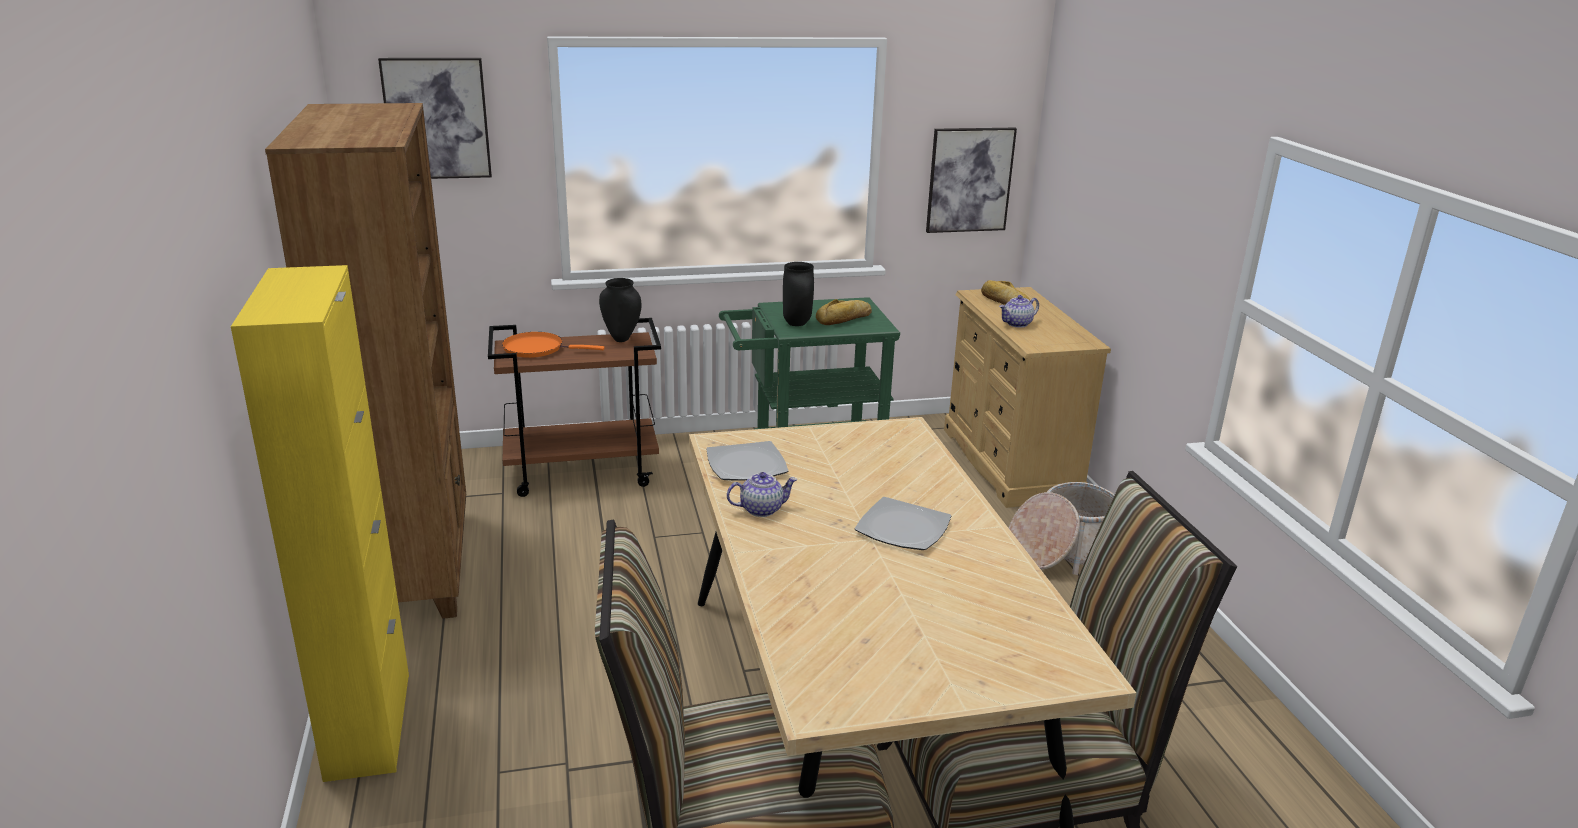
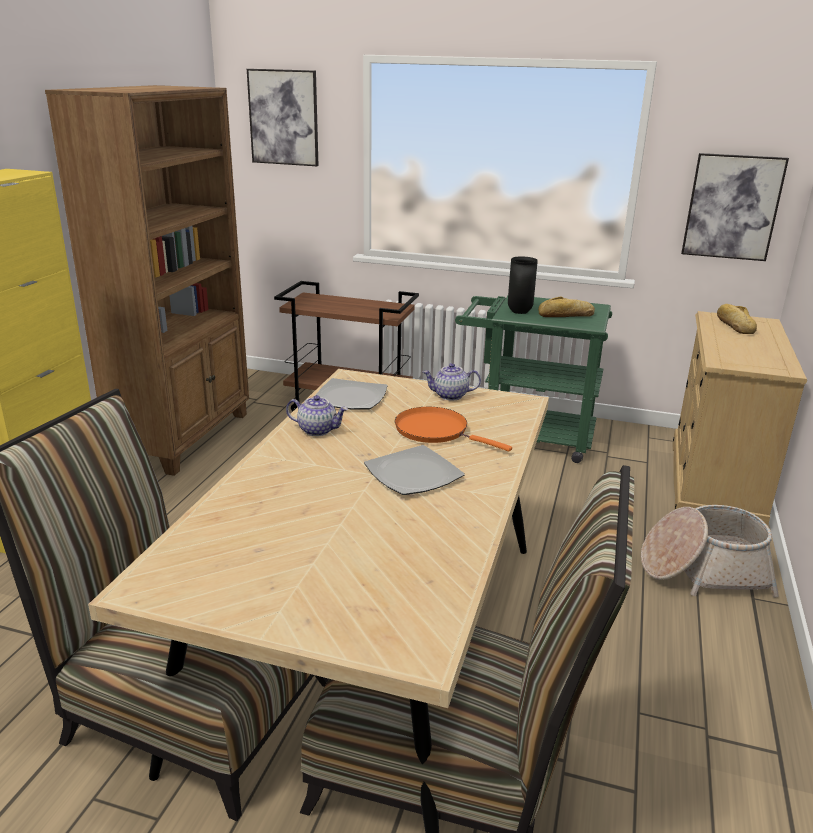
camera: 30 degrees right, 0 degrees up
orange frying pan [502,332,605,358] -> orange frying pan moved to [395,407,512,452]
black vase [599,278,641,342] -> none
teapot [999,295,1039,328] -> teapot moved to [423,363,481,401]

